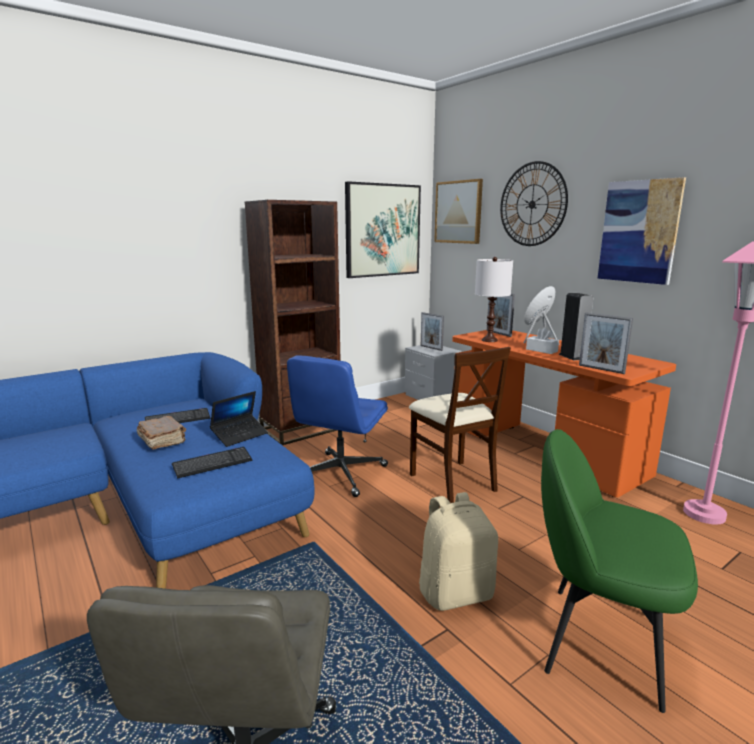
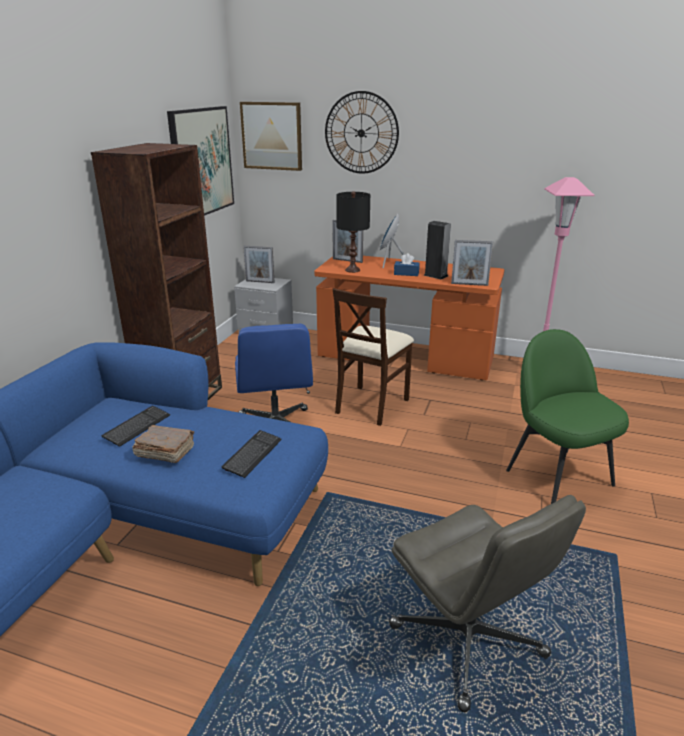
camera: 35 degrees left, 10 degrees up
laptop [210,391,268,447] -> none
beige chair [409,347,511,503] -> beige chair turned 90 degrees clockwise [333,288,414,426]
beige backpack [419,492,498,611] -> none
white table lamp [475,257,513,342] -> black table lamp [336,191,370,273]
white tissue box [526,327,559,354] -> blue tissue box [394,253,420,276]
green chair [541,429,698,713] -> green chair turned 75 degrees clockwise [506,329,629,504]
picture [598,177,686,285] -> none

